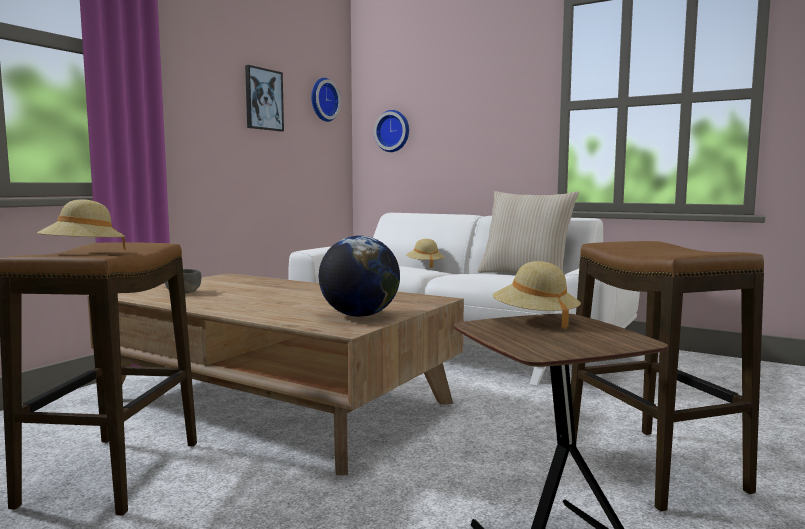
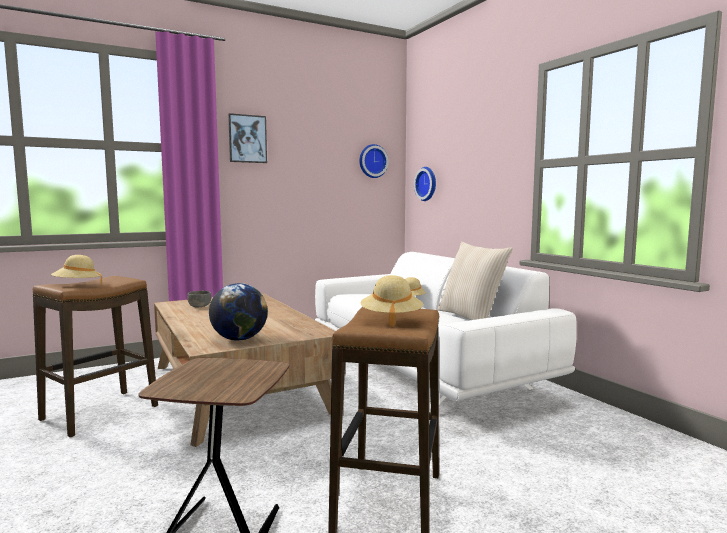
camera: 30 degrees right, 0 degrees up
picture [245,65,284,132] -> picture moved to [228,113,267,163]
beige hat [492,261,581,329] -> beige hat moved to [360,275,423,327]

